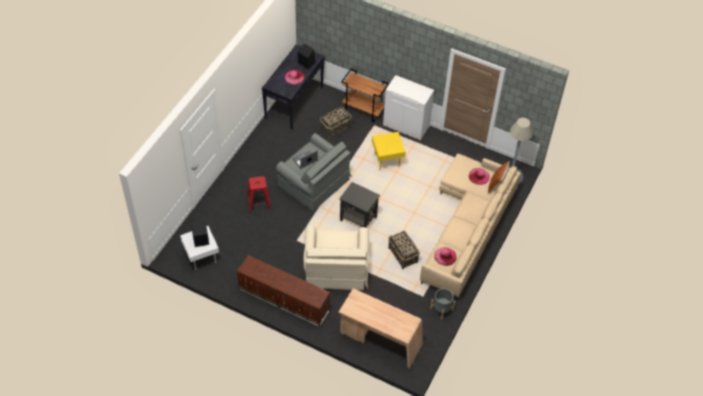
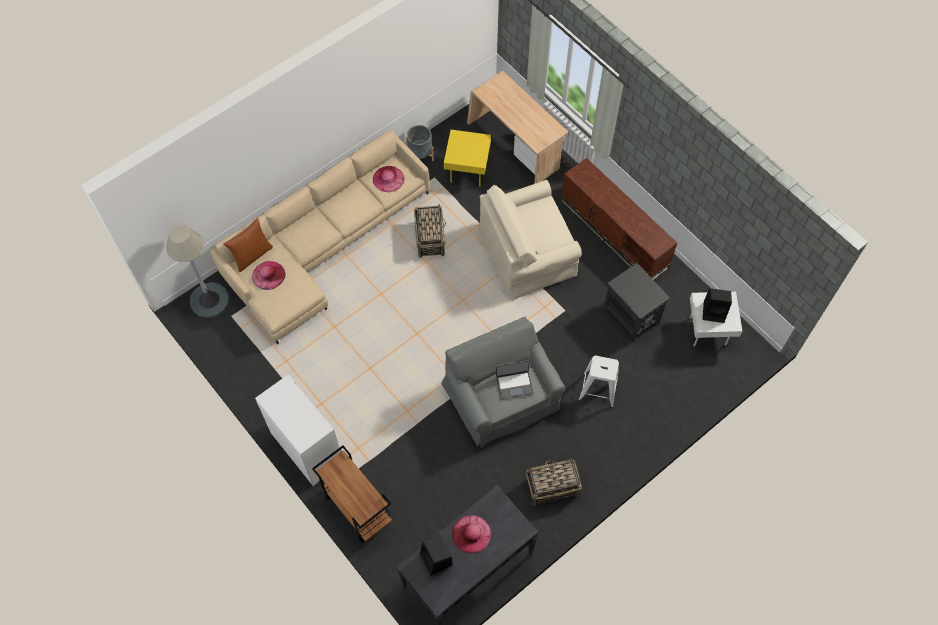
camera: 155 degrees left, 10 degrees up
red stool [247,176,271,213] -> white stool [578,355,619,408]
beige armchair [304,225,369,290] -> beige armchair turned 135 degrees counterclockwise [479,180,582,301]
basket [320,106,352,139] -> basket moved to [525,459,582,506]
black side table [339,182,380,228] -> black side table moved to [603,263,670,343]
yellow side table [372,132,406,170] -> yellow side table moved to [444,130,491,187]

